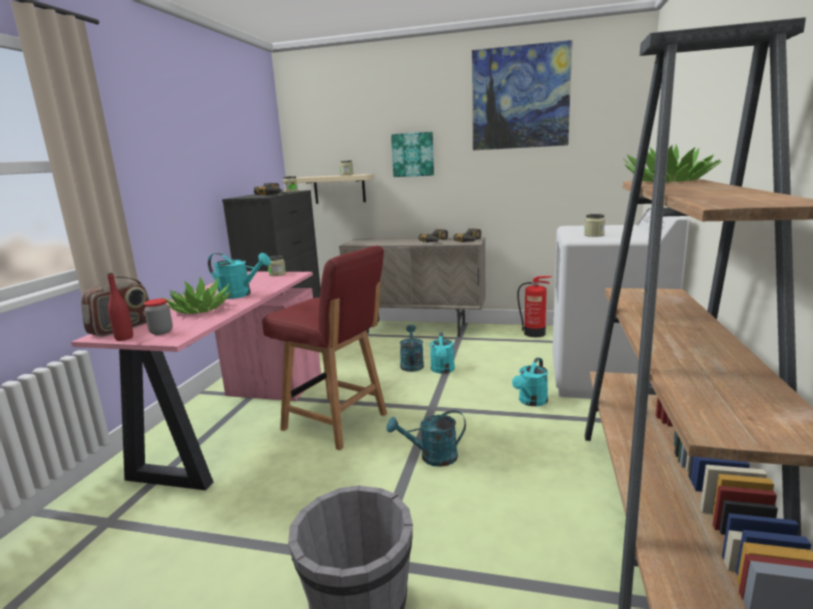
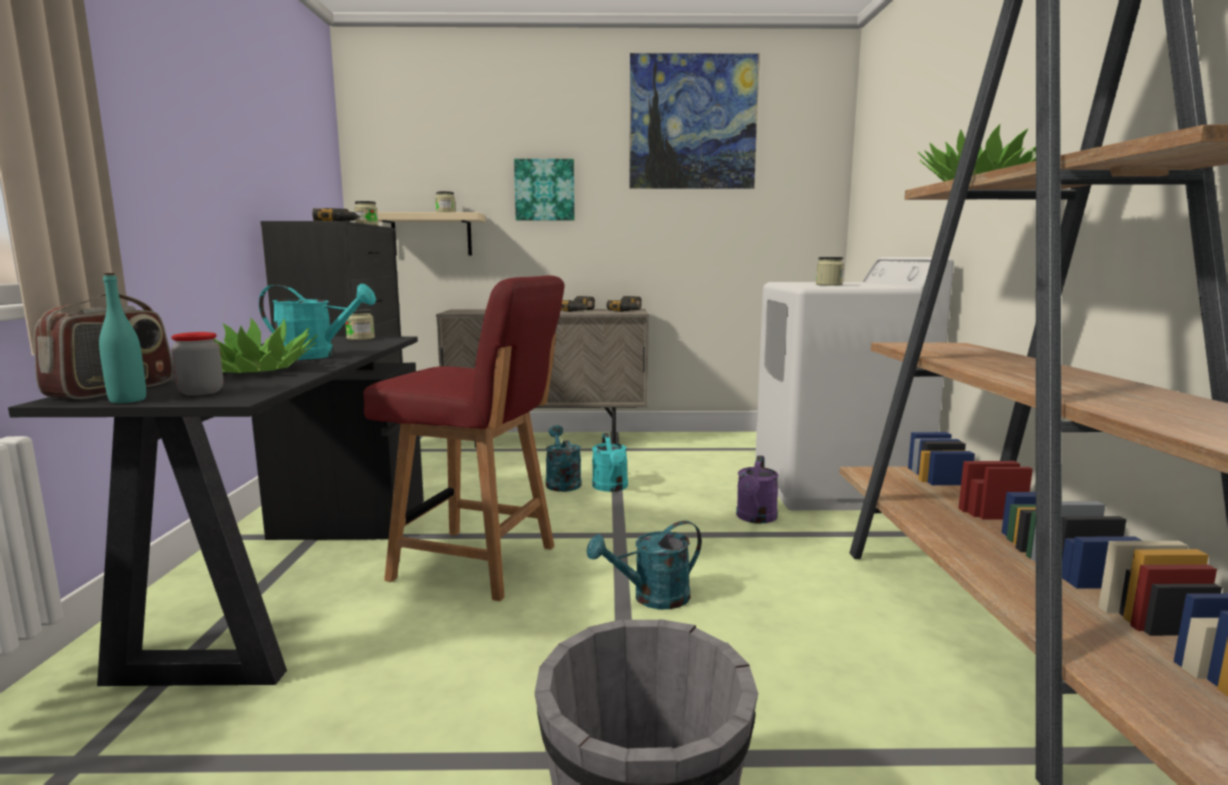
camera: 15 degrees left, 5 degrees down
pink desk [71,271,321,490] -> black desk [8,336,424,686]
red bottle [107,273,133,341] -> turquoise bottle [99,273,146,403]
turquoise watering can [512,357,548,406] -> purple watering can [736,455,778,523]
fire extinguisher [517,276,552,337] -> none

